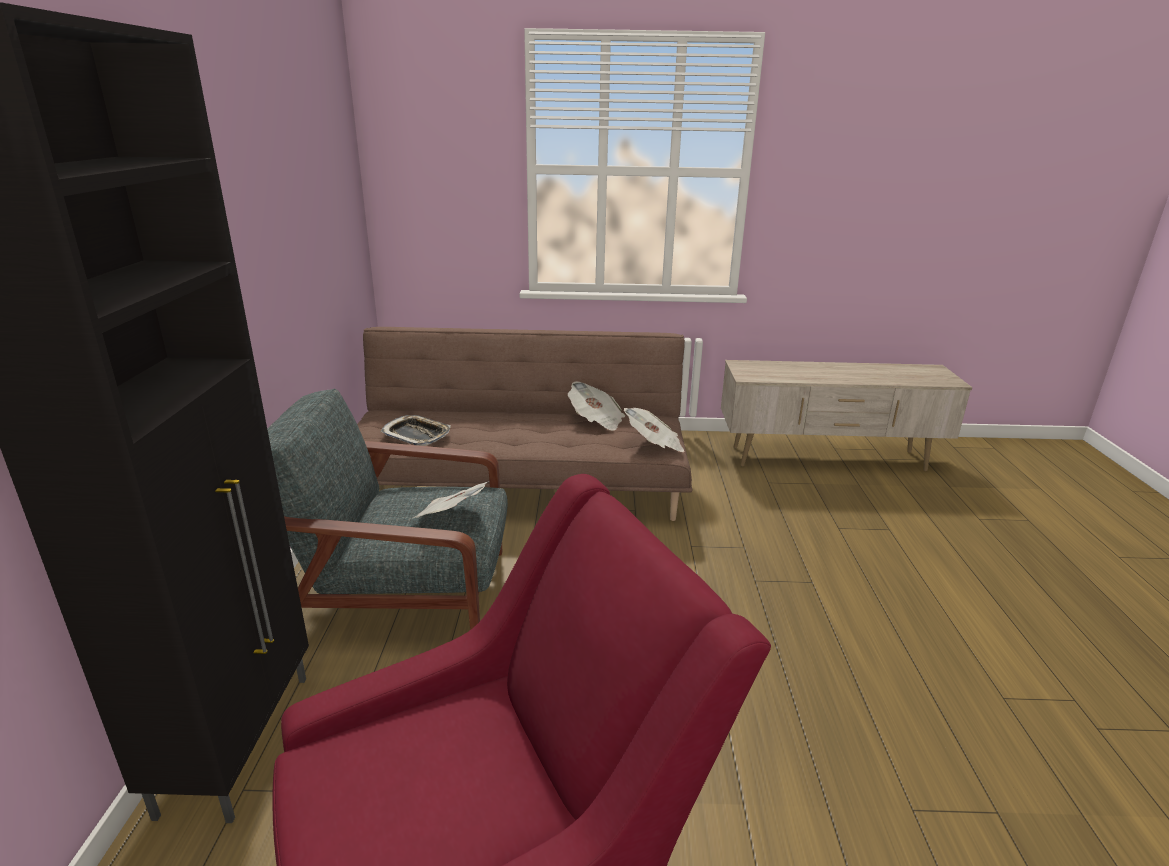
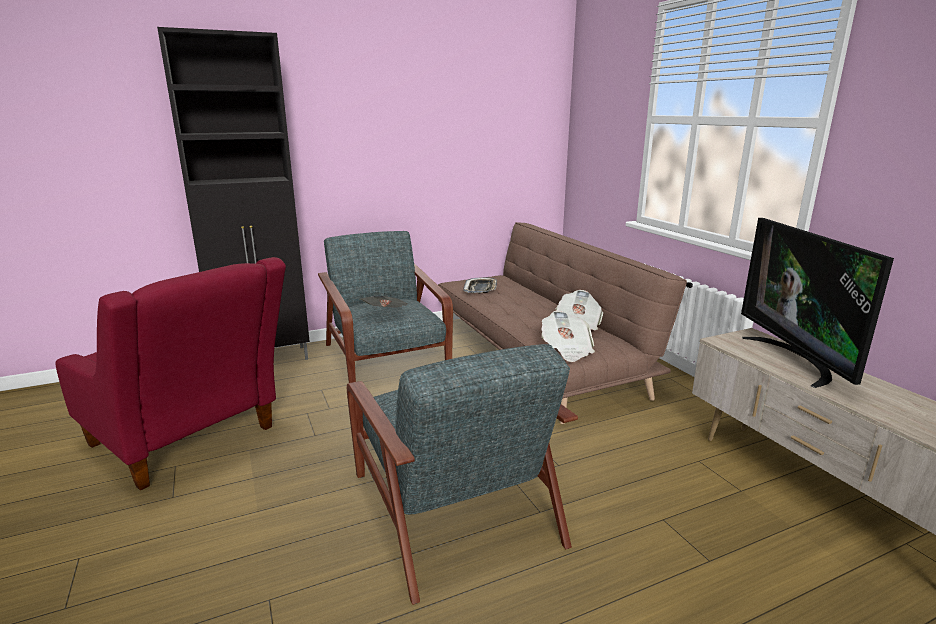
camera: 65 degrees right, 5 degrees down
none -> grey armchair [347,344,578,605]
none -> television [741,218,894,388]

